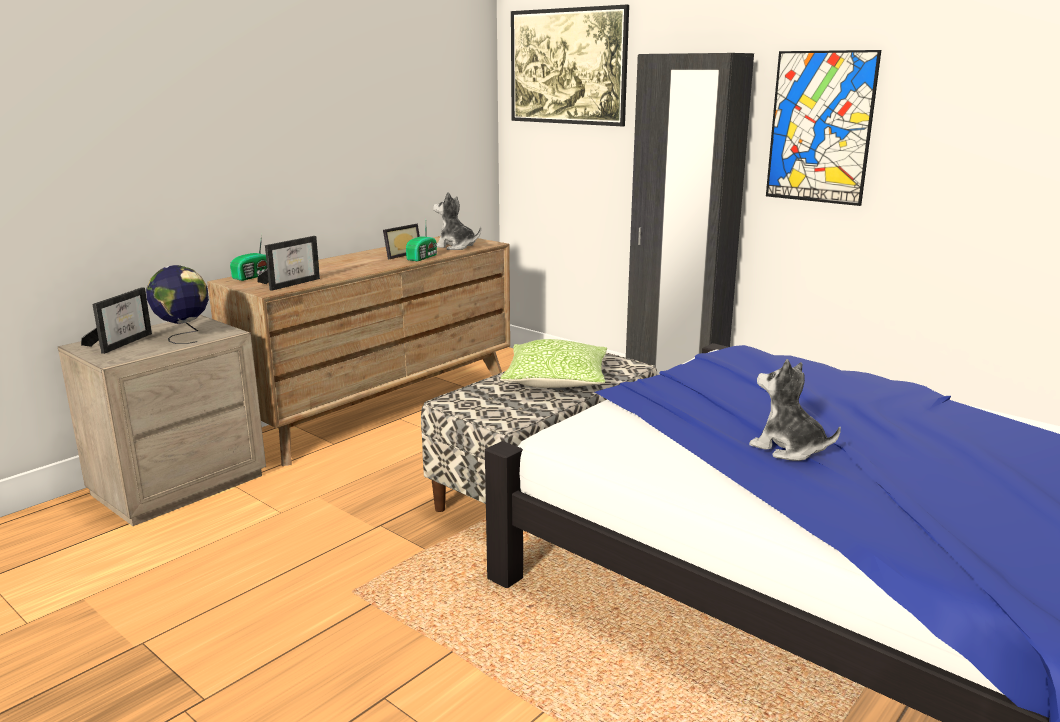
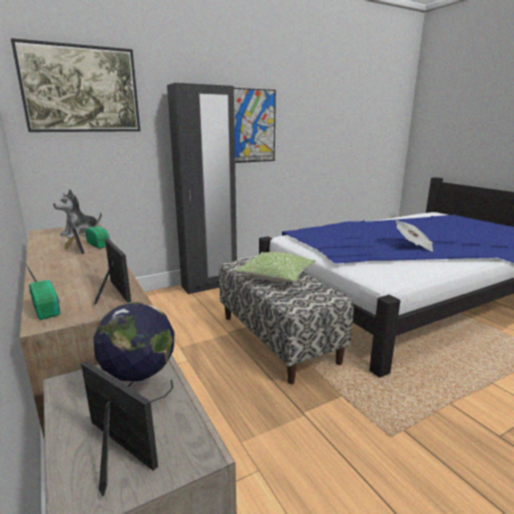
camera: 70 degrees left, 0 degrees up
plush toy [749,359,841,461] -> newspaper [396,220,433,251]

